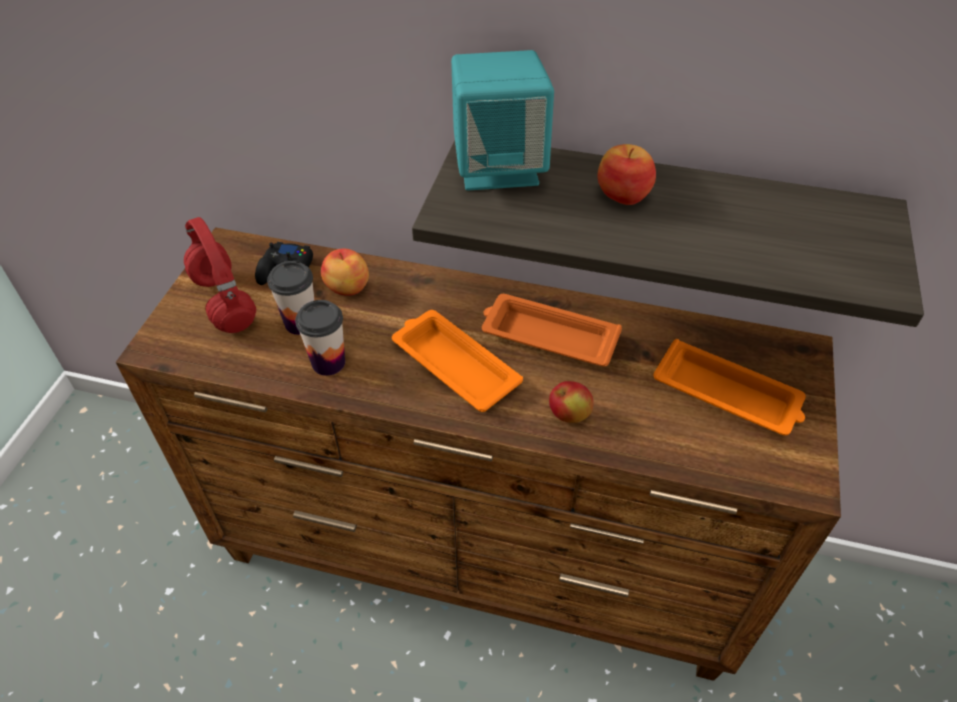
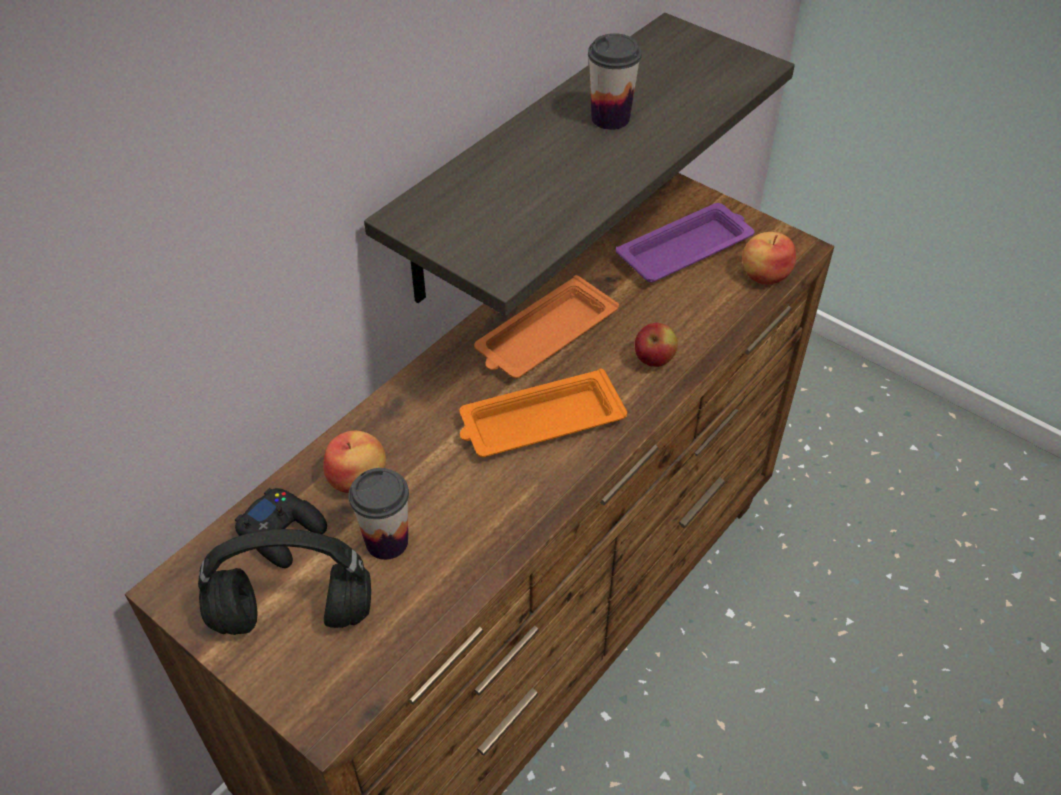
camera: 65 degrees left, 0 degrees up
red headphones [184,217,256,333] -> black headphones [198,529,371,635]
cup [295,300,345,376] -> cup moved to [588,33,642,130]
turquoise speaker [451,50,554,191] -> none
apple [597,144,656,205] -> apple moved to [742,232,796,285]
orange tray [653,339,806,435] -> purple tray [616,203,755,282]

